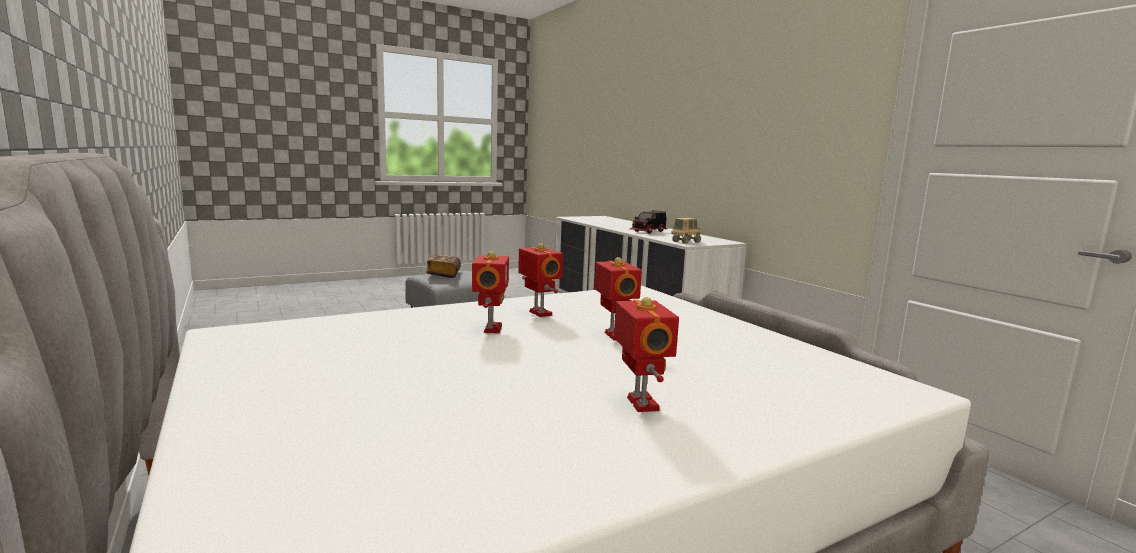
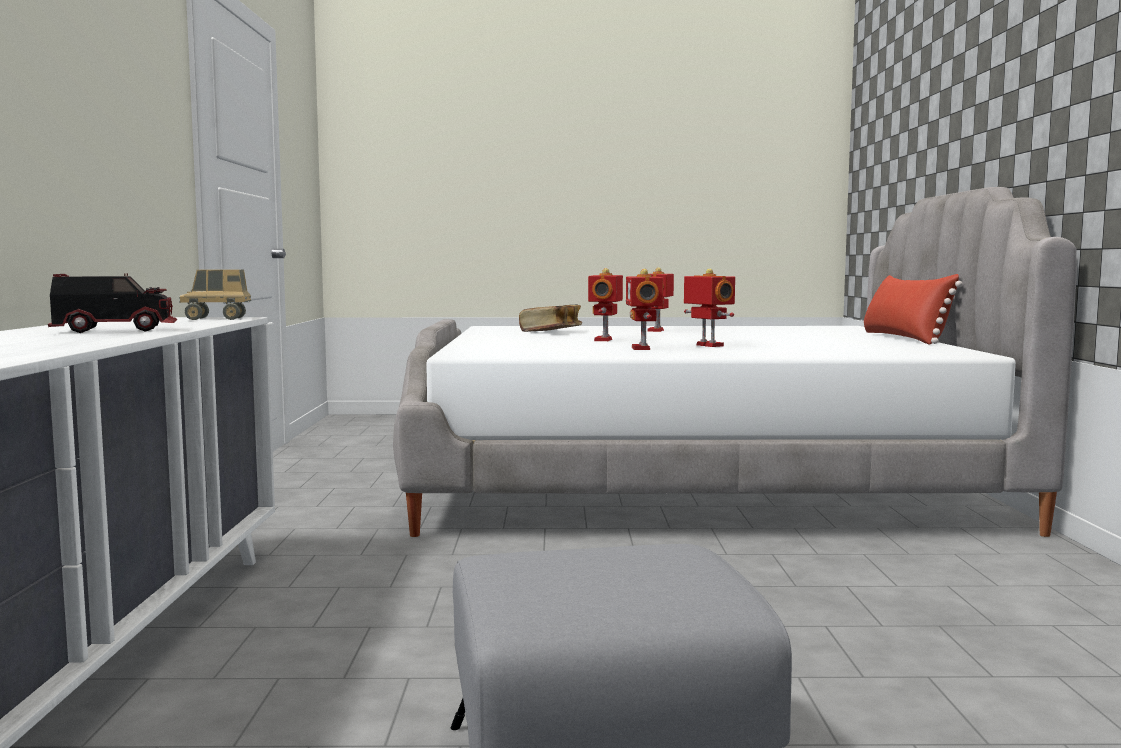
camera: 150 degrees left, 5 degrees down
book [426,255,461,278] -> book moved to [519,305,582,332]
toy robot [472,251,509,333] -> toy robot turned 120 degrees clockwise [684,268,735,347]
none -> red pillow [864,274,963,345]

